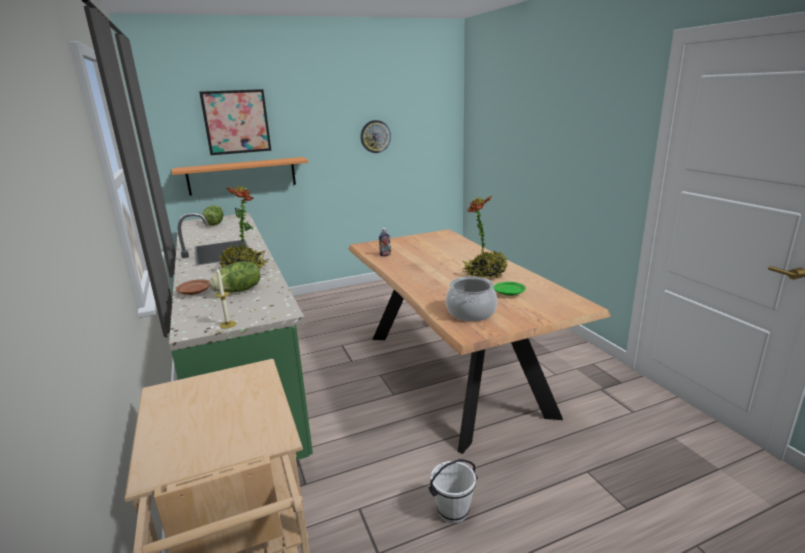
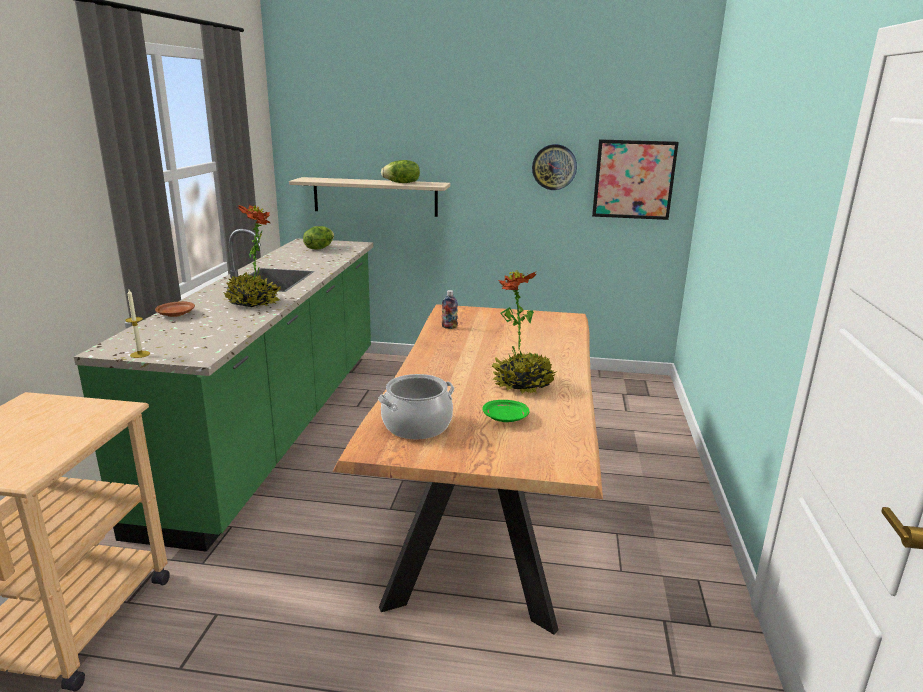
camera: 30 degrees right, 0 degrees up
orange shelf [172,157,308,196] -> beige shelf [289,177,450,217]
picture [199,89,271,155] -> picture moved to [592,139,679,220]
lettuce [209,261,260,292] -> lettuce moved to [381,160,420,183]
white bucket [428,459,478,523] -> none

